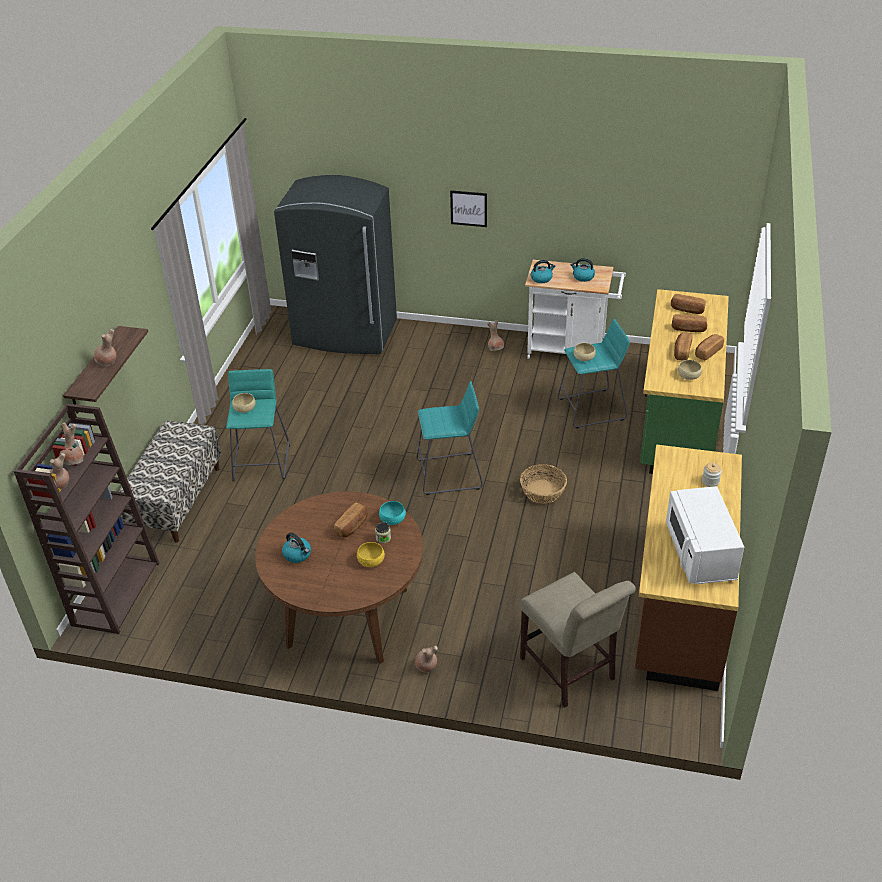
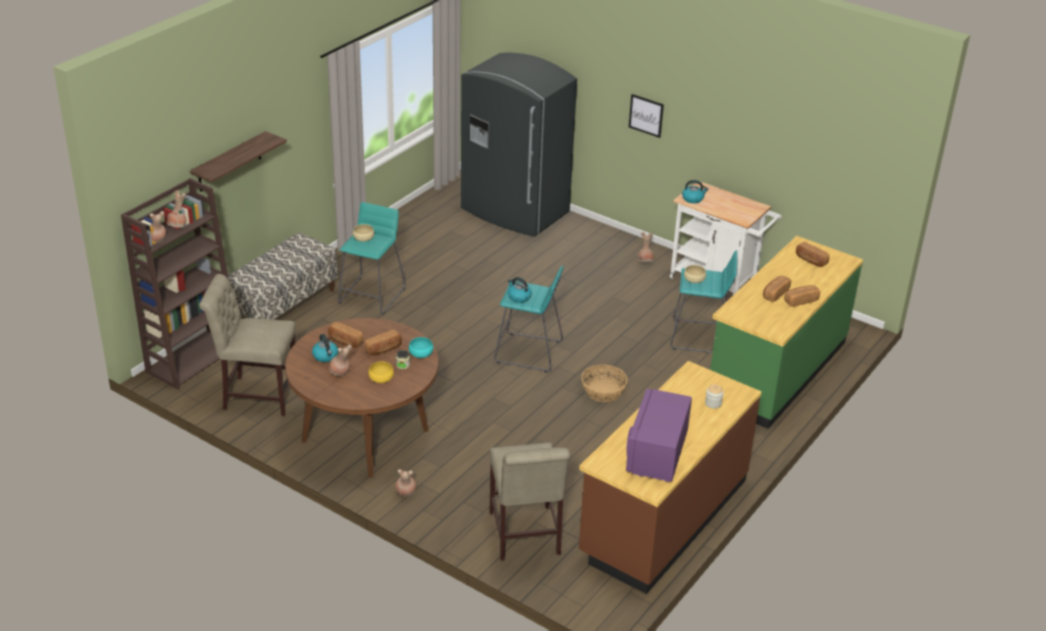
camera: 20 degrees right, 5 degrees down
brown vase [94,329,116,366] -> brown vase moved to [329,344,352,376]
kettle [570,258,595,282] -> kettle moved to [508,277,532,303]
white microwave [666,486,744,584] -> purple microwave [626,389,692,482]
bread [672,314,707,332] -> bread moved to [328,322,363,348]
beige bowl [678,360,702,380] -> none
none -> beige chair [199,274,296,416]

